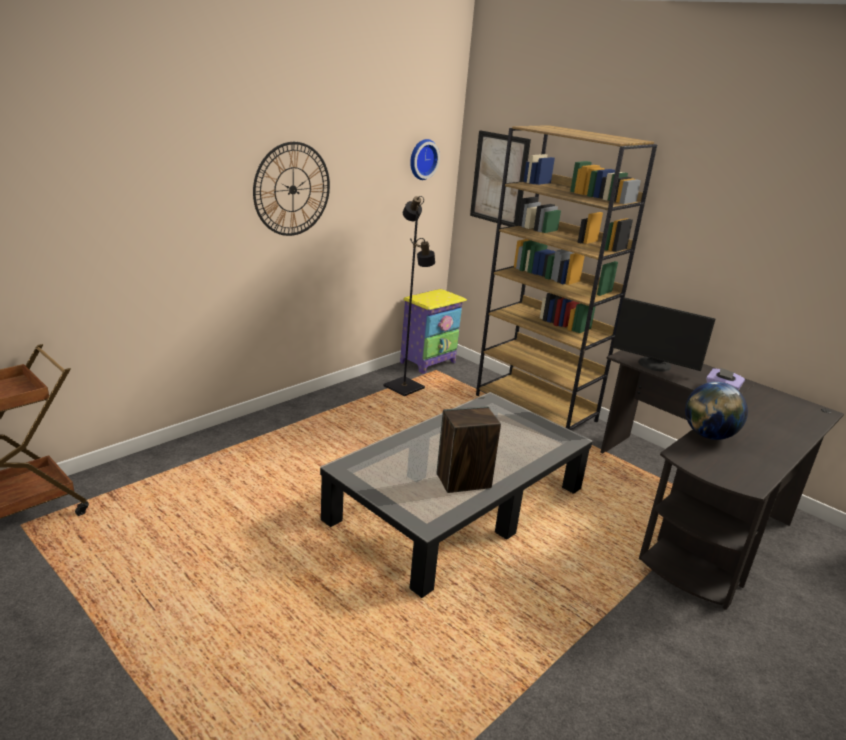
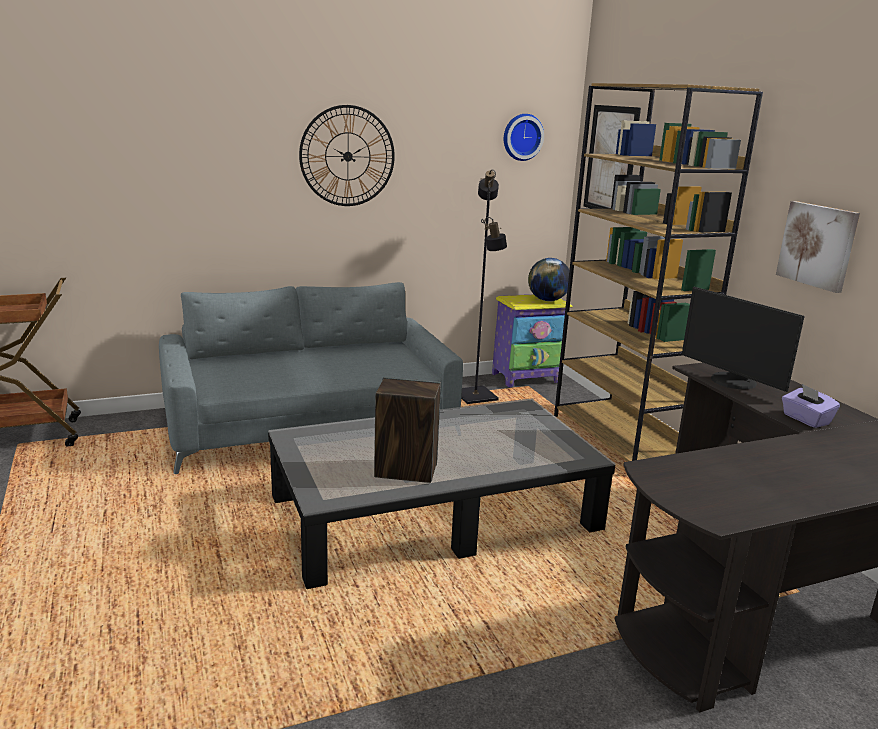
camera: 25 degrees right, 5 degrees down
globe [685,382,748,440] -> globe moved to [528,258,569,301]
none -> grey sofa [159,282,463,474]
none -> picture [776,201,860,293]

